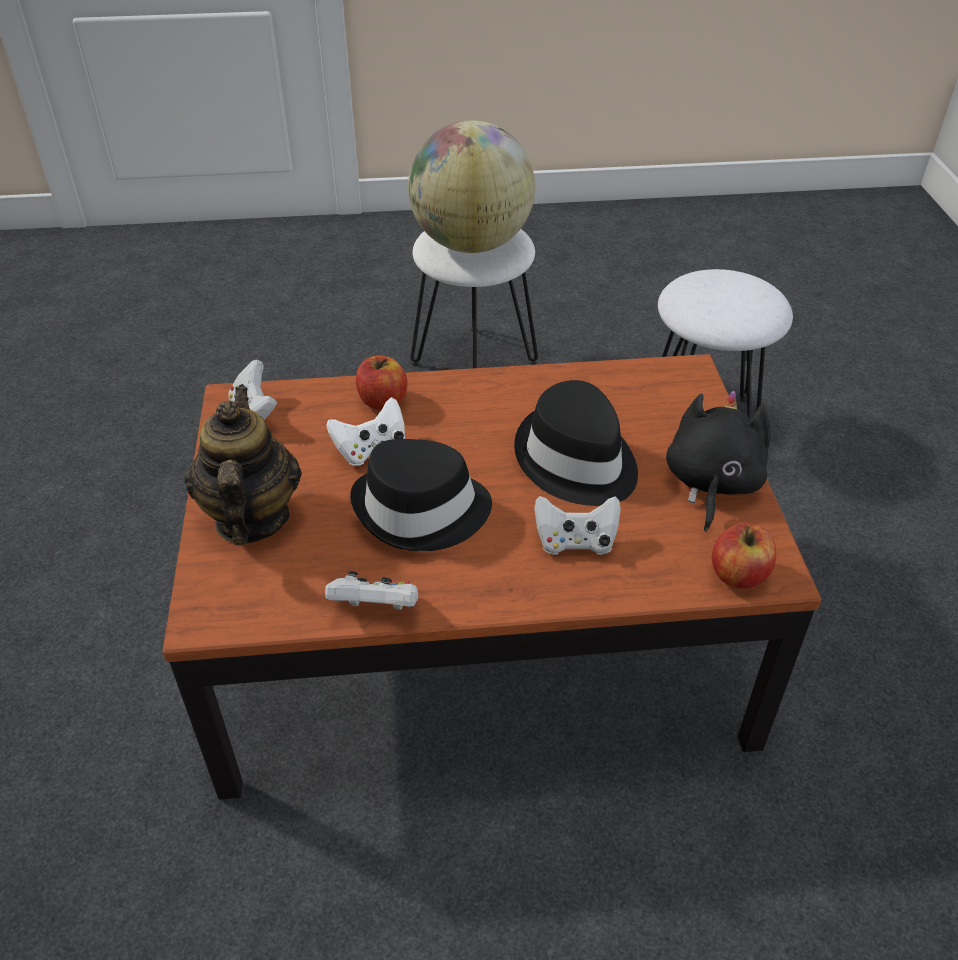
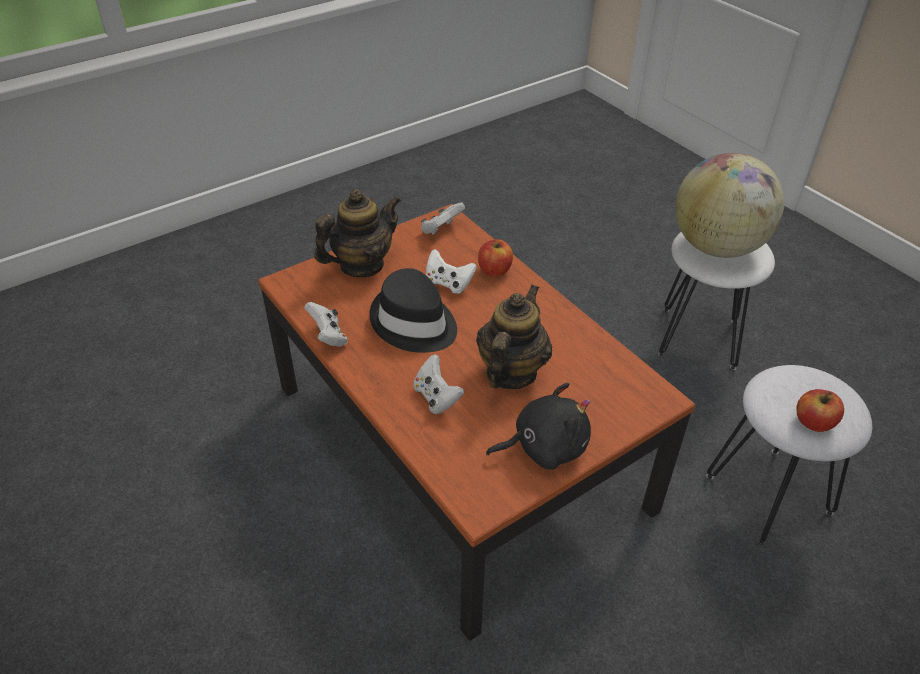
camera: 60 degrees right, 0 degrees up
black hat [514,380,638,506] -> teapot [476,285,552,389]
apple [712,523,776,589] -> apple moved to [796,389,844,432]

